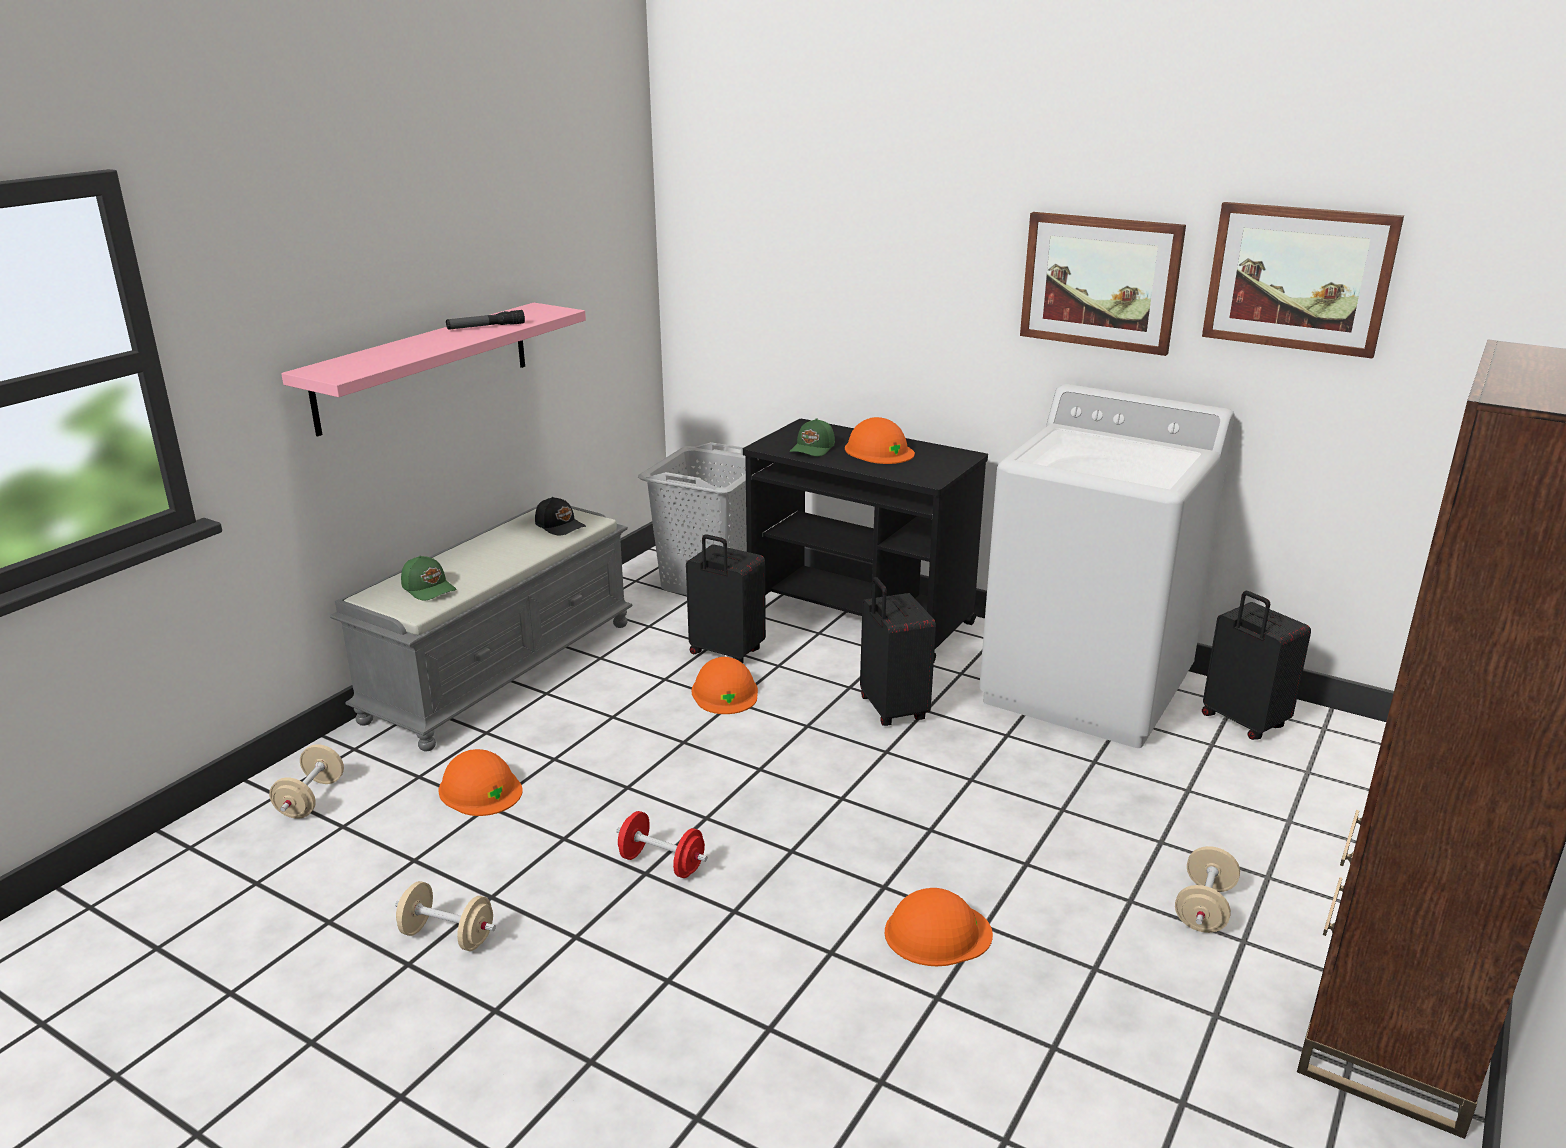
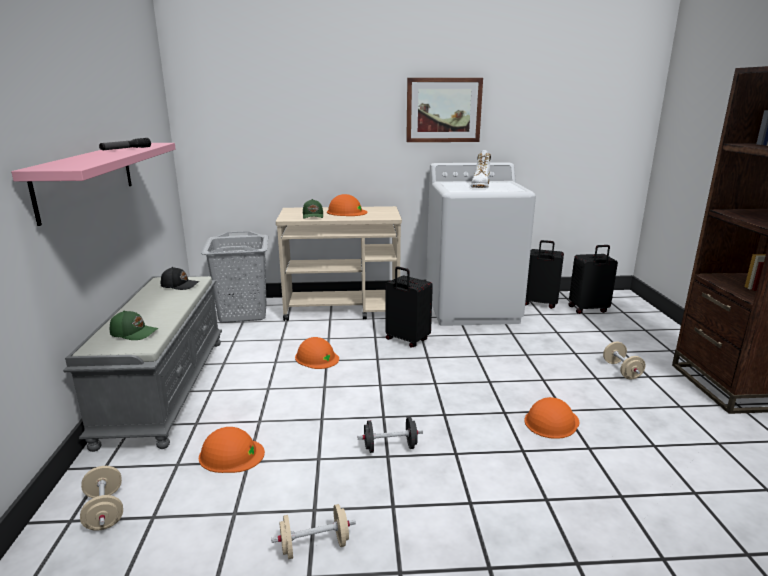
camera: 35 degrees left, 5 degrees down
red dumbbell [616,811,707,878] -> black dumbbell [357,417,423,453]
black suitcase [686,534,766,663] -> black suitcase moved to [568,245,618,314]
black cart [743,419,988,662] -> beige cart [276,206,402,321]
picture [1202,202,1404,359] -> none
none -> white boot [471,150,491,188]

